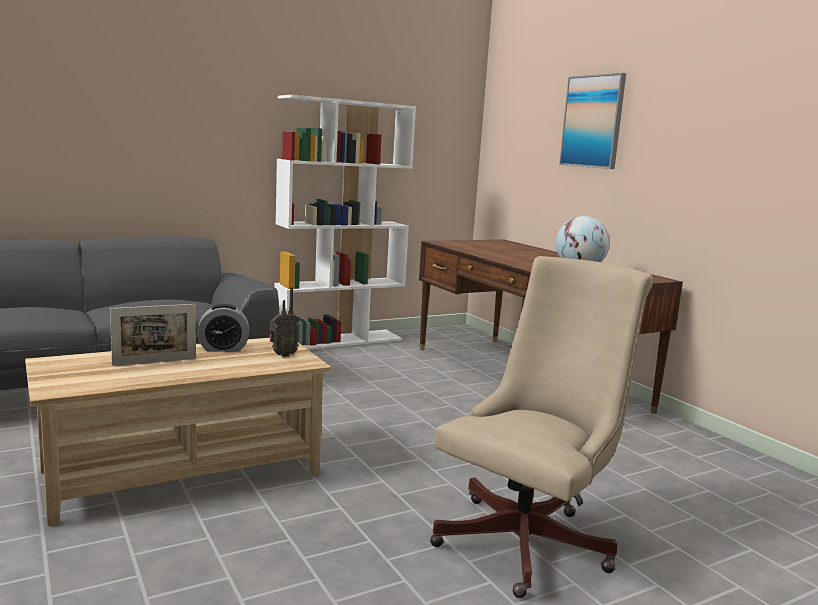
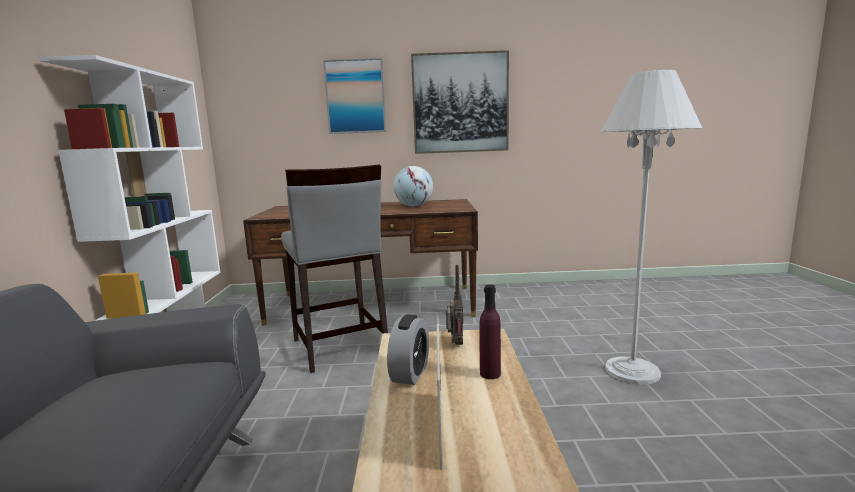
camera: 60 degrees left, 0 degrees up
beige office chair [430,256,653,598] -> white floor lamp [601,70,702,385]
none -> grey stool [281,165,388,373]
none -> picture [411,50,509,154]
none -> purple bottle [479,285,501,379]

